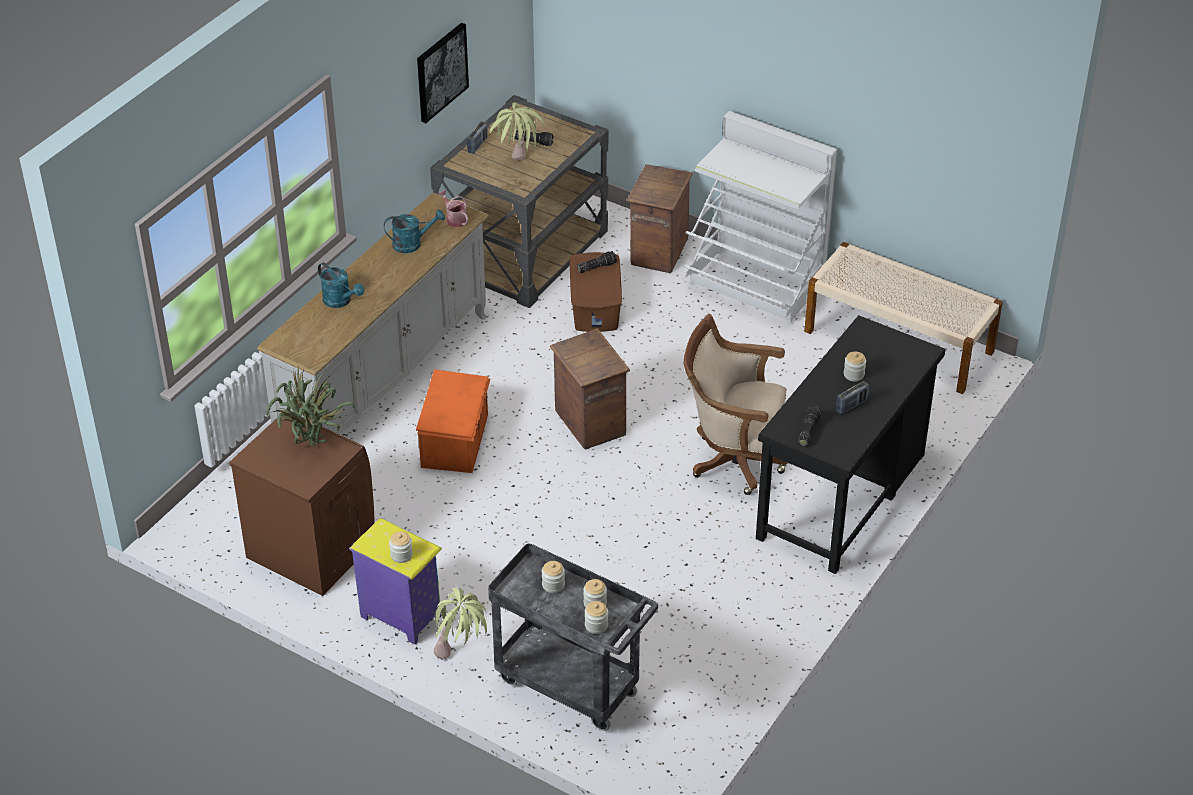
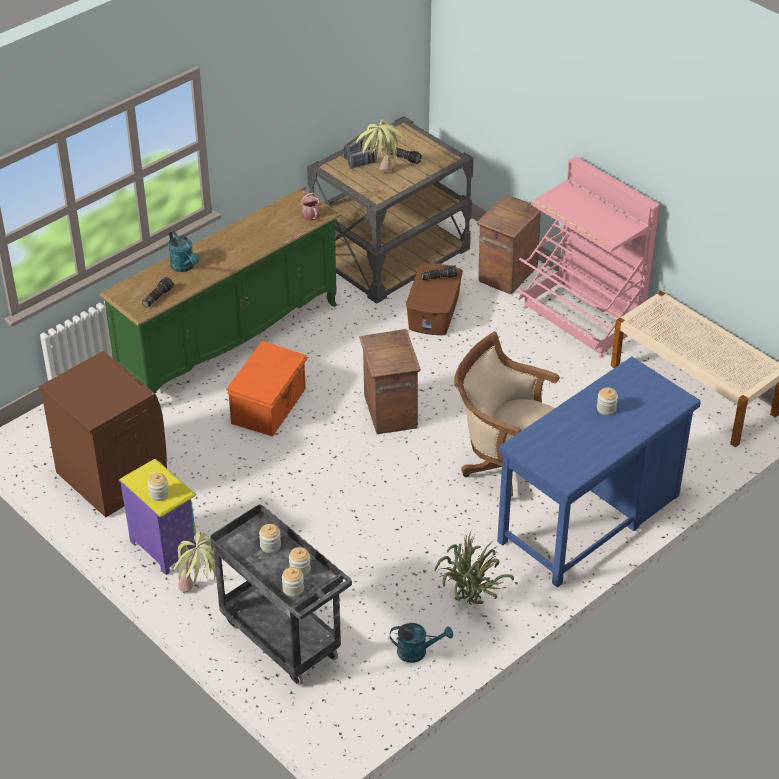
camera: 15 degrees right, 0 degrees up
grey cabinet [257,193,490,435] -> green cabinet [100,189,341,393]
potted plant [266,366,355,446] -> potted plant moved to [434,532,514,604]
turquoise watering can [384,209,445,253] -> turquoise watering can moved to [390,623,453,663]
picture [417,23,469,123] -> none
white shoe rack [684,111,838,326] -> pink shoe rack [517,156,660,358]
black desk [756,315,945,574] -> blue desk [497,357,701,587]
flashlight [798,405,822,446] -> flashlight moved to [142,277,174,308]
radio [836,381,869,415] -> radio moved to [348,147,377,168]

